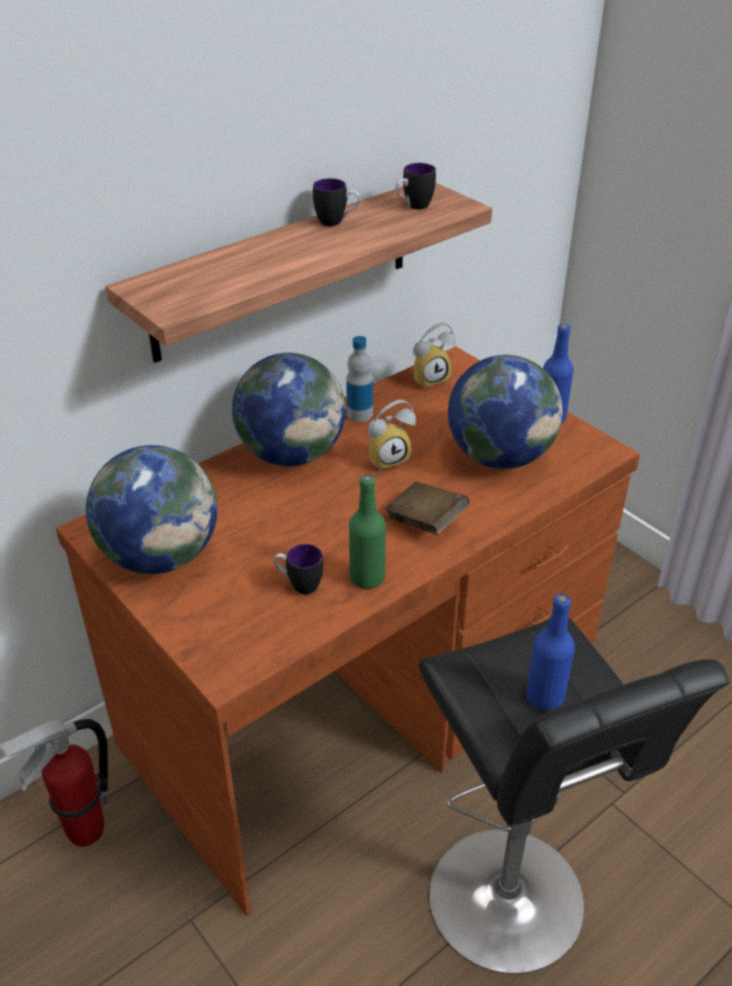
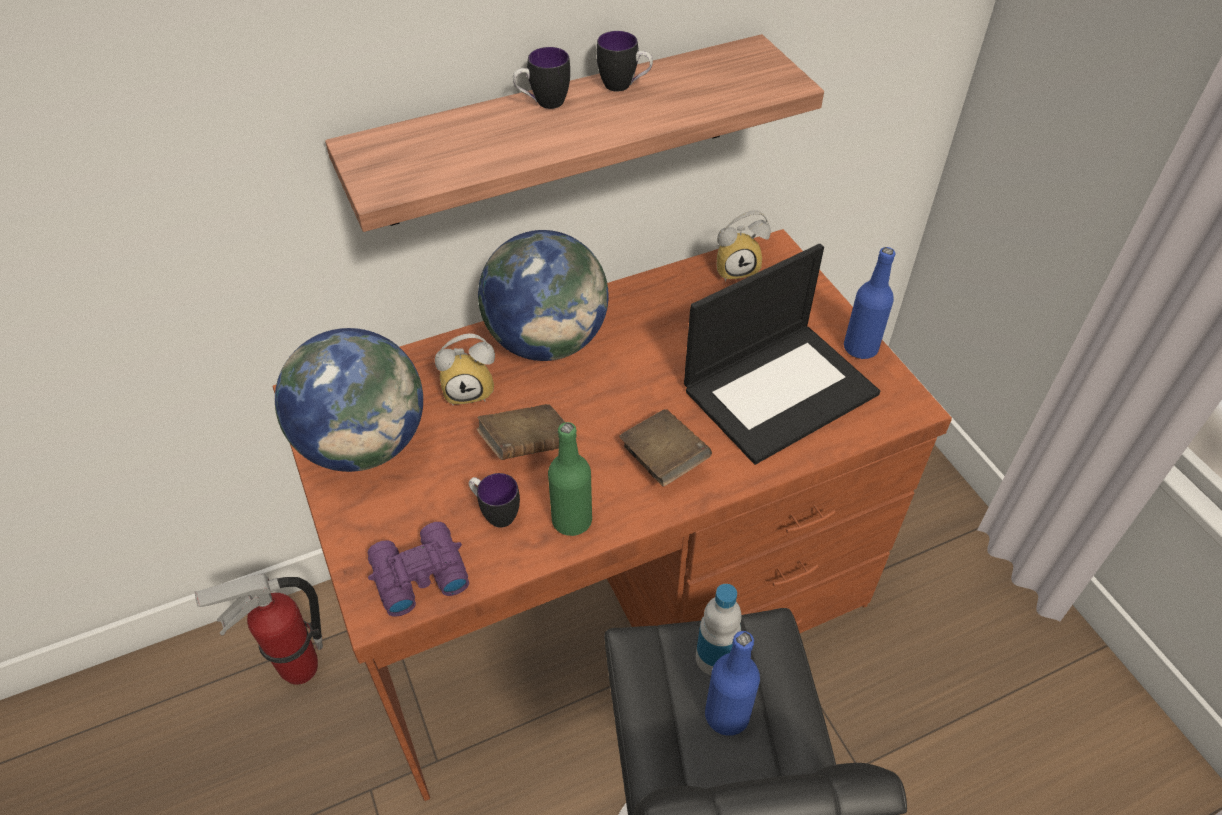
camera: 15 degrees right, 10 degrees up
bottle [346,336,373,422] -> bottle moved to [696,584,742,675]
alarm clock [368,400,416,471] -> alarm clock moved to [435,333,495,406]
mug [395,163,436,210] -> mug moved to [513,47,570,109]
globe [448,355,563,469] -> laptop [684,244,880,465]
none -> purple binoculars [368,522,469,617]
none -> brown book [477,404,565,460]

